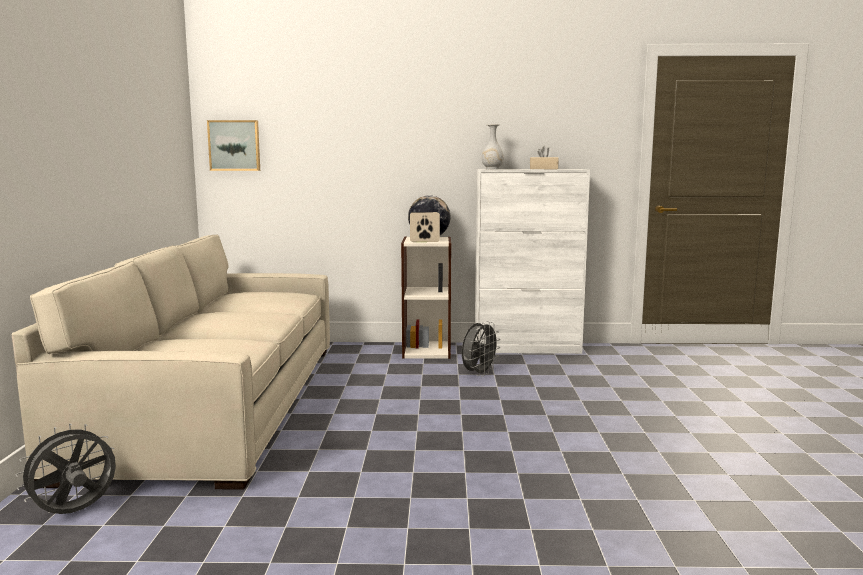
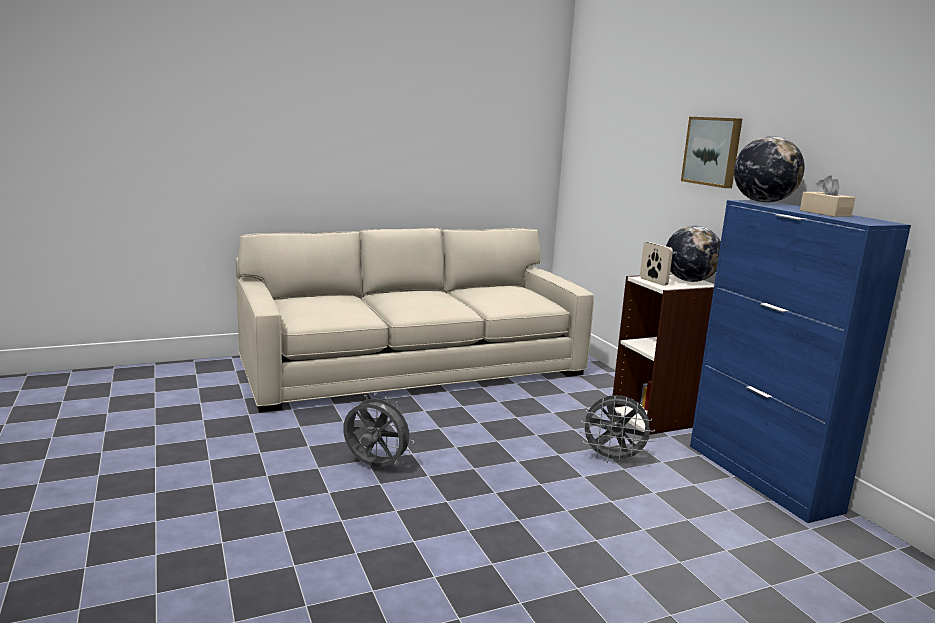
camera: 65 degrees right, 5 degrees up
grey fan [15,423,116,514] -> grey fan moved to [343,393,415,467]
picture [207,120,260,171] -> picture moved to [681,117,742,188]
white cabinet [475,169,590,354] -> blue cabinet [690,200,911,523]
white vase [482,124,504,169] -> globe [734,136,805,203]

